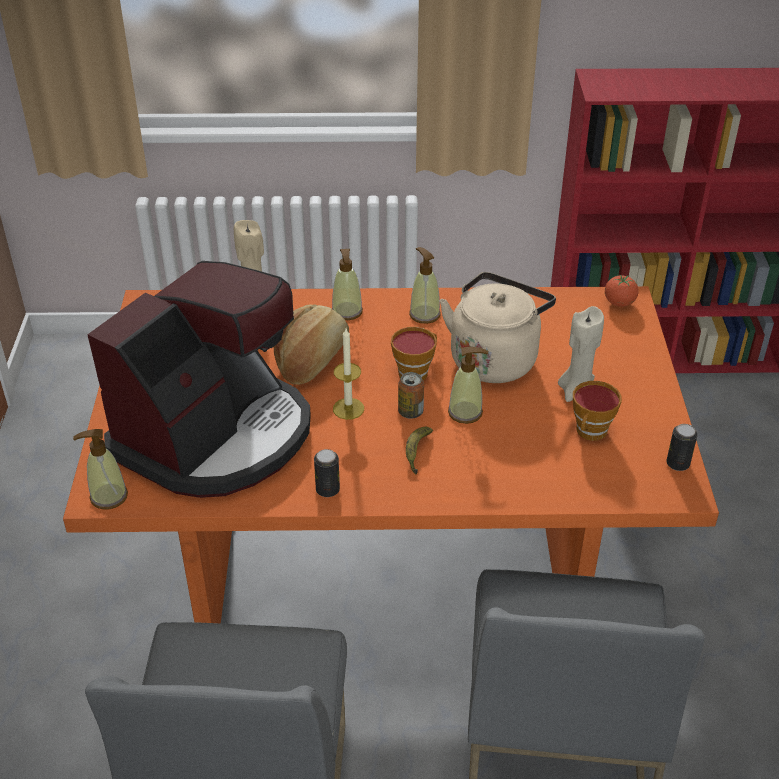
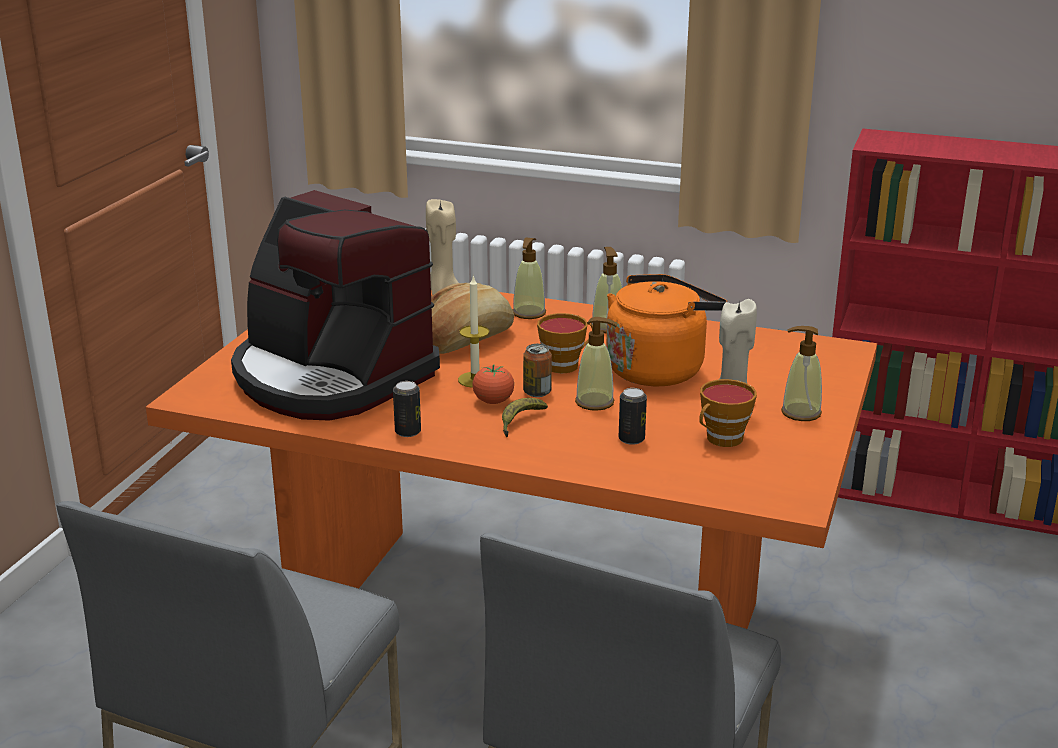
camera: 20 degrees right, 15 degrees down
soap dispenser [73,429,128,509] -> soap dispenser moved to [781,326,822,421]
coffee machine [87,261,311,498] -> coffee machine turned 75 degrees clockwise [231,190,440,421]
beige kettle [440,272,556,383] -> orange kettle [606,274,728,386]
tomato [605,275,639,307] -> tomato moved to [472,364,514,404]
can [666,424,697,471] -> can moved to [619,388,647,445]

